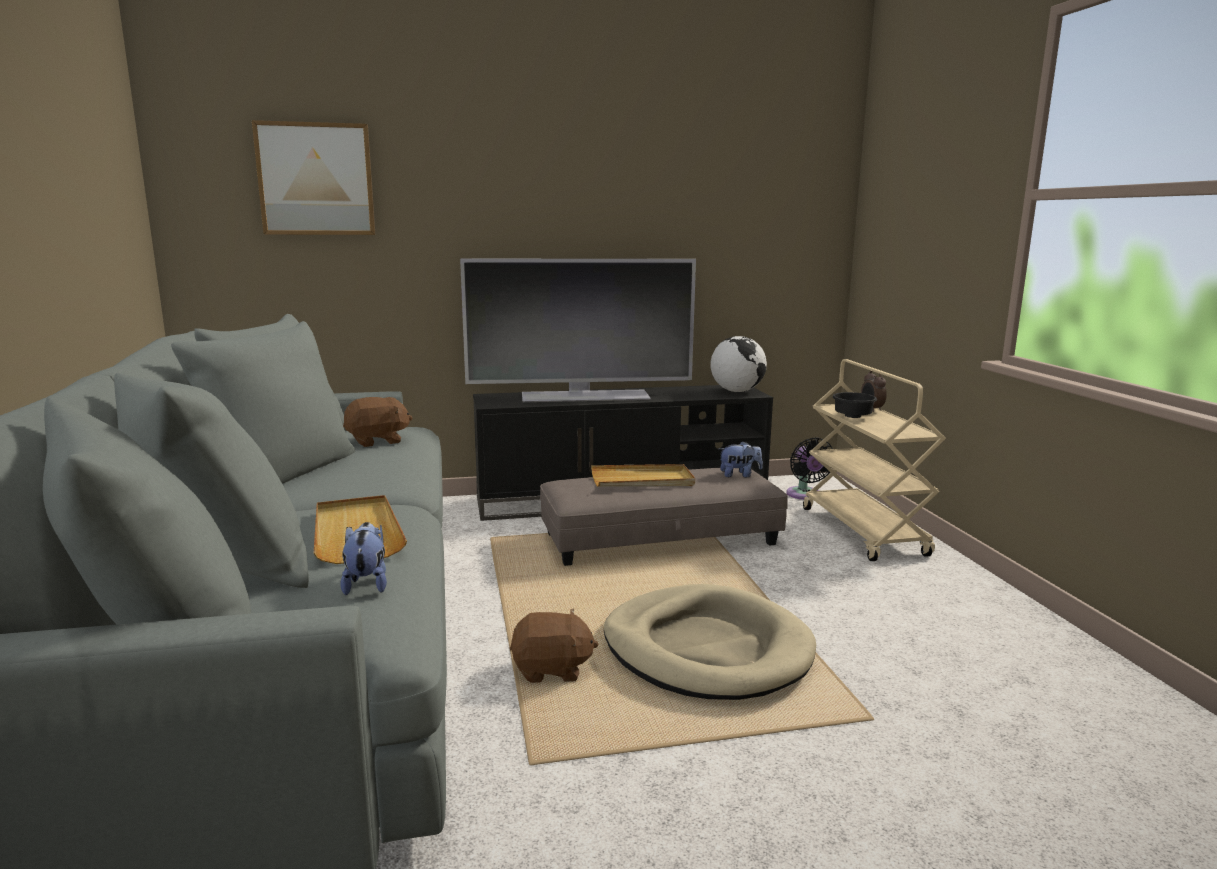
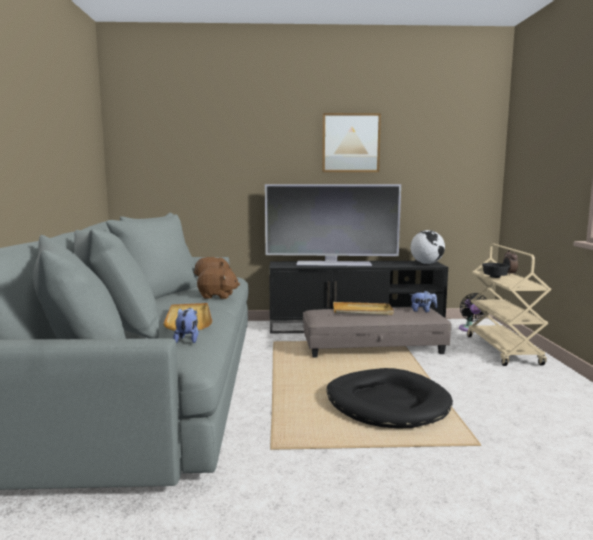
camera: 10 degrees right, 5 degrees down
picture [252,120,375,235] -> picture moved to [322,113,381,172]
brown plush toy [510,609,599,683] -> brown plush toy moved to [197,268,240,299]
beige dog bed [604,584,816,700] -> black dog bed [326,368,453,429]

